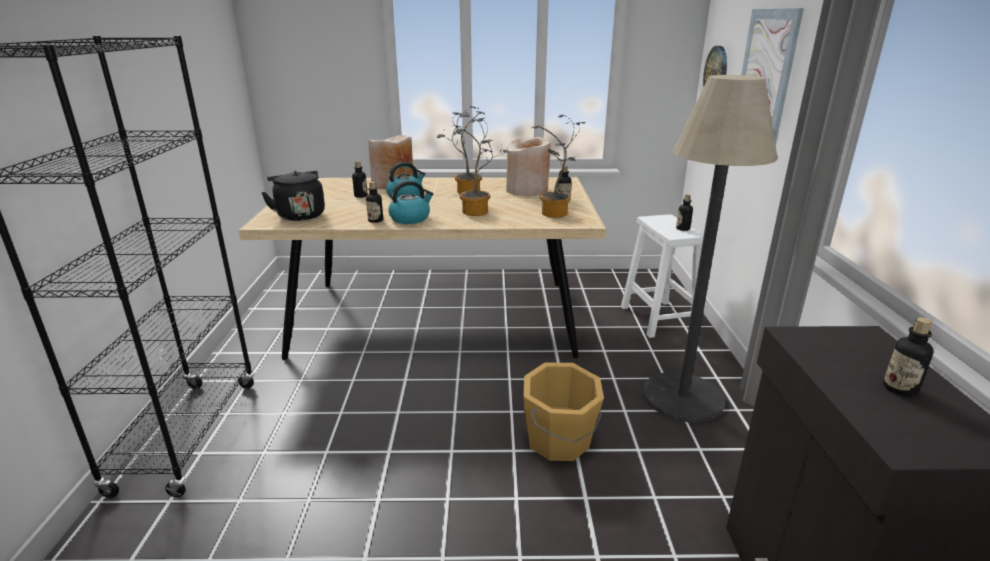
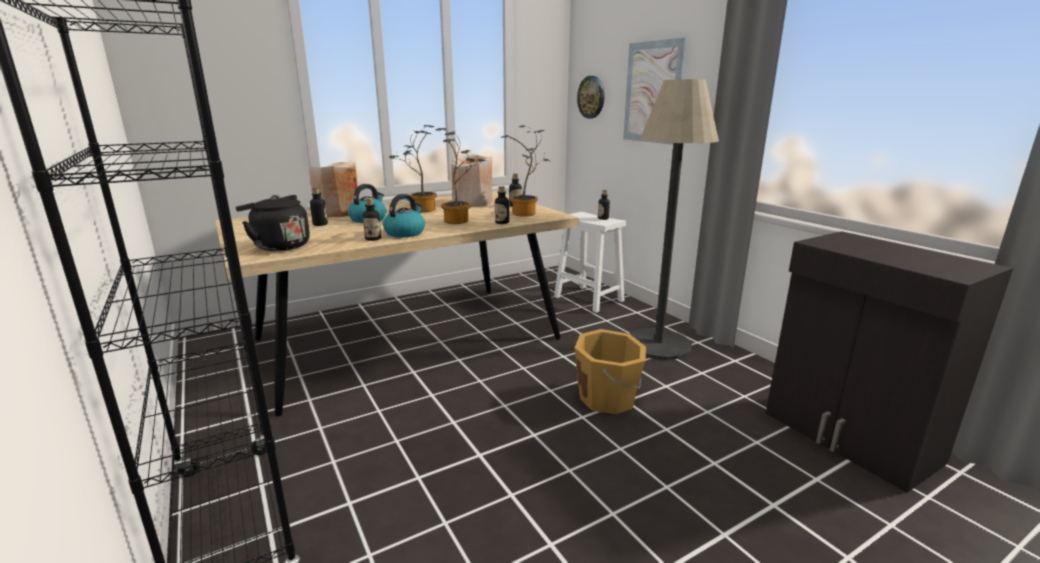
camera: 30 degrees left, 5 degrees down
bottle [883,317,934,397] -> bottle moved to [495,186,509,224]

